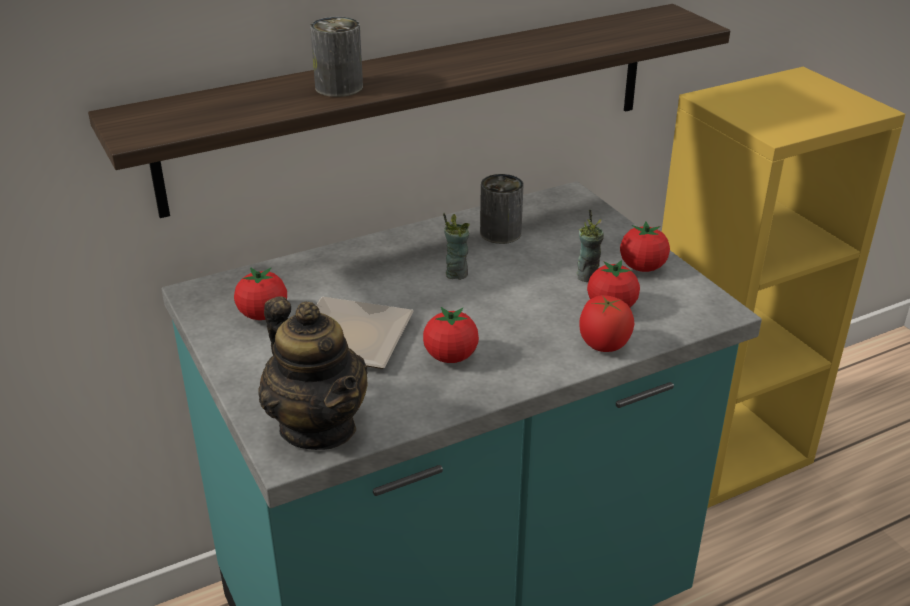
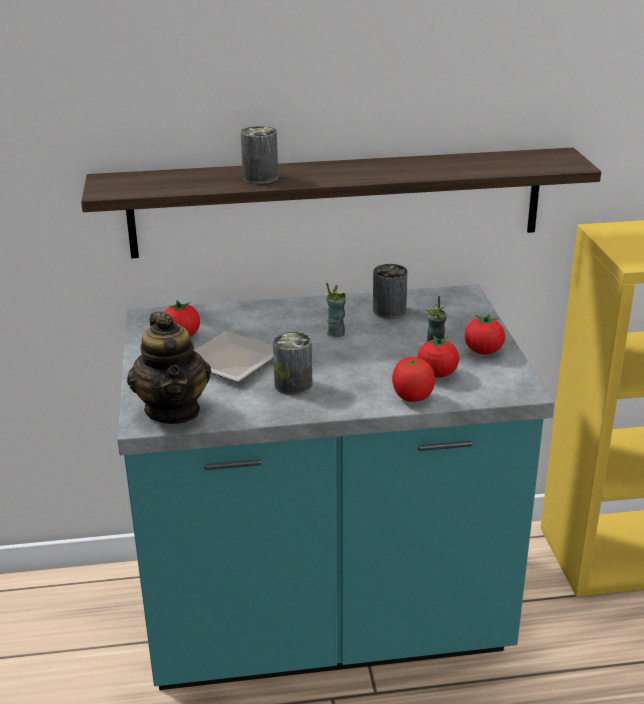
camera: 20 degrees right, 5 degrees down
tomato [423,307,479,363] -> can [273,331,312,395]

